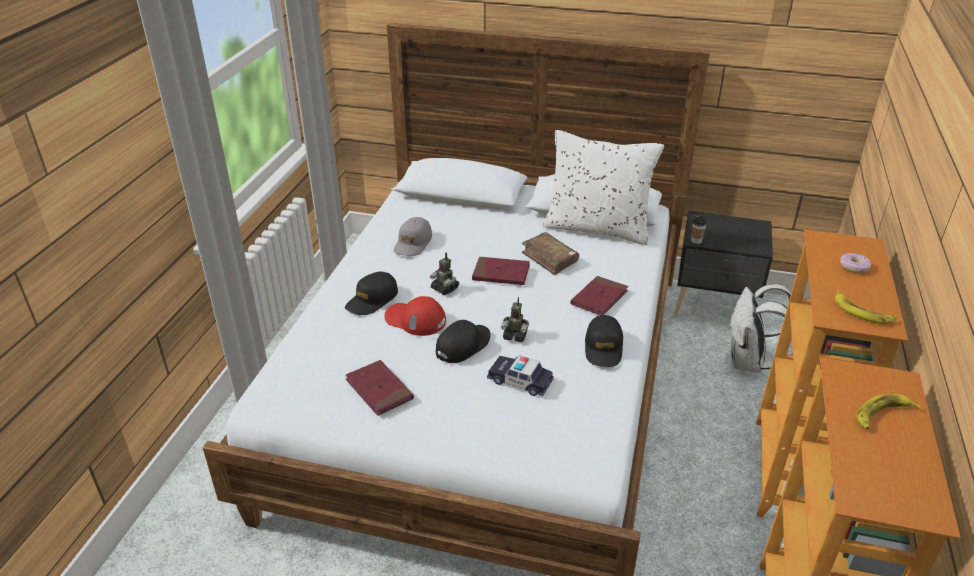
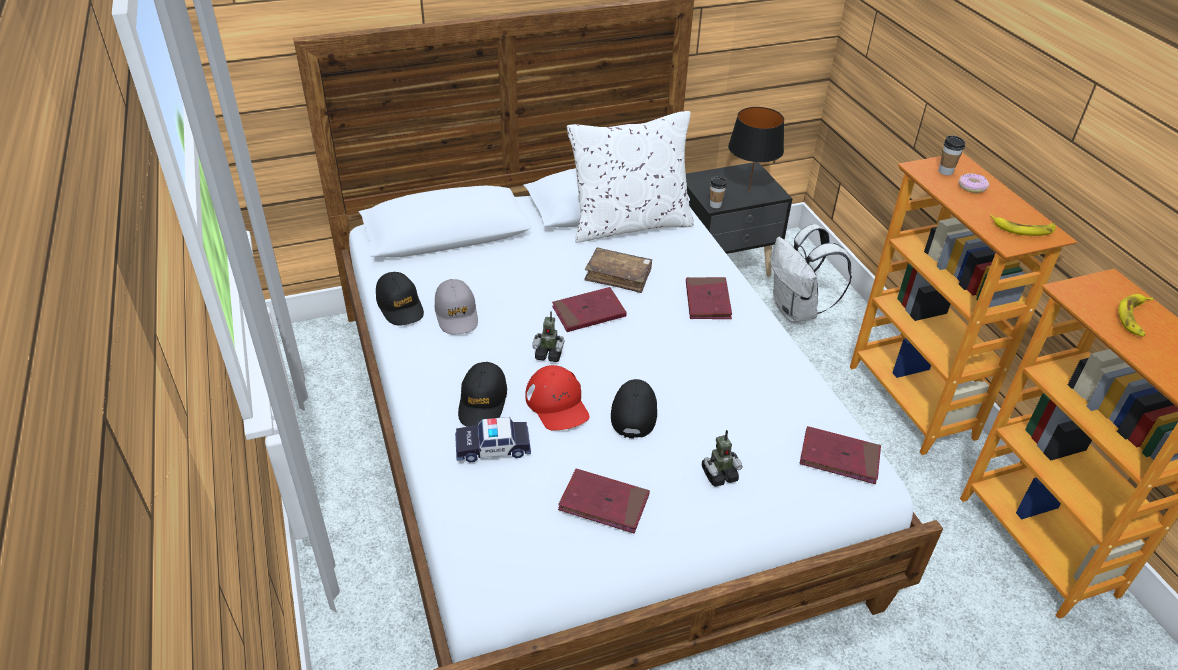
camera: 35 degrees left, 5 degrees up
red cap [384,296,446,336] -> red cap turned 105 degrees counterclockwise [525,365,589,430]
toy car [487,355,554,396] -> toy car moved to [455,417,531,463]
toy robot [501,297,529,342] -> toy robot moved to [702,430,743,487]
black cap [585,315,623,367] -> black cap moved to [376,272,424,326]
none -> black table lamp [728,107,784,192]
none -> red book [800,426,881,484]
none -> cup [939,135,965,175]

